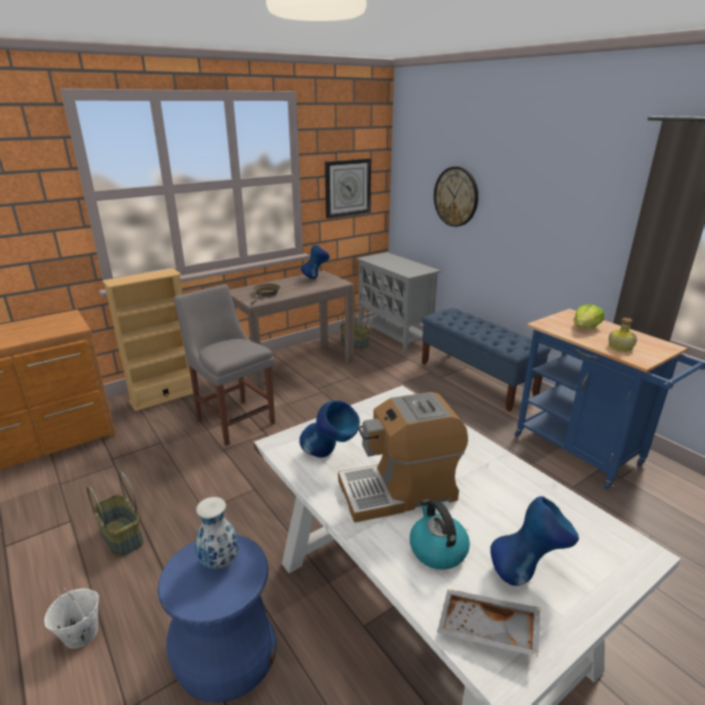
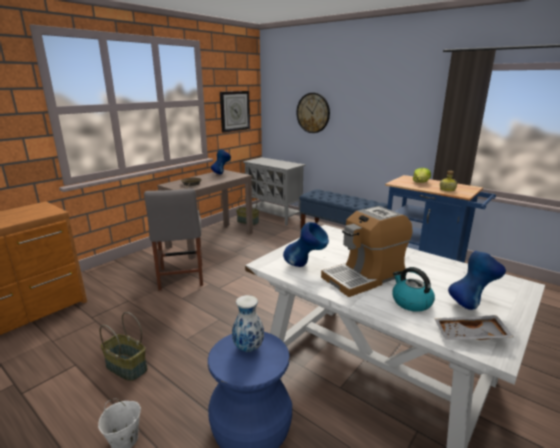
camera: 15 degrees left, 5 degrees down
beige bookcase [102,268,193,411] -> none
grey chair [174,284,275,446] -> grey chair turned 135 degrees counterclockwise [144,188,203,290]

